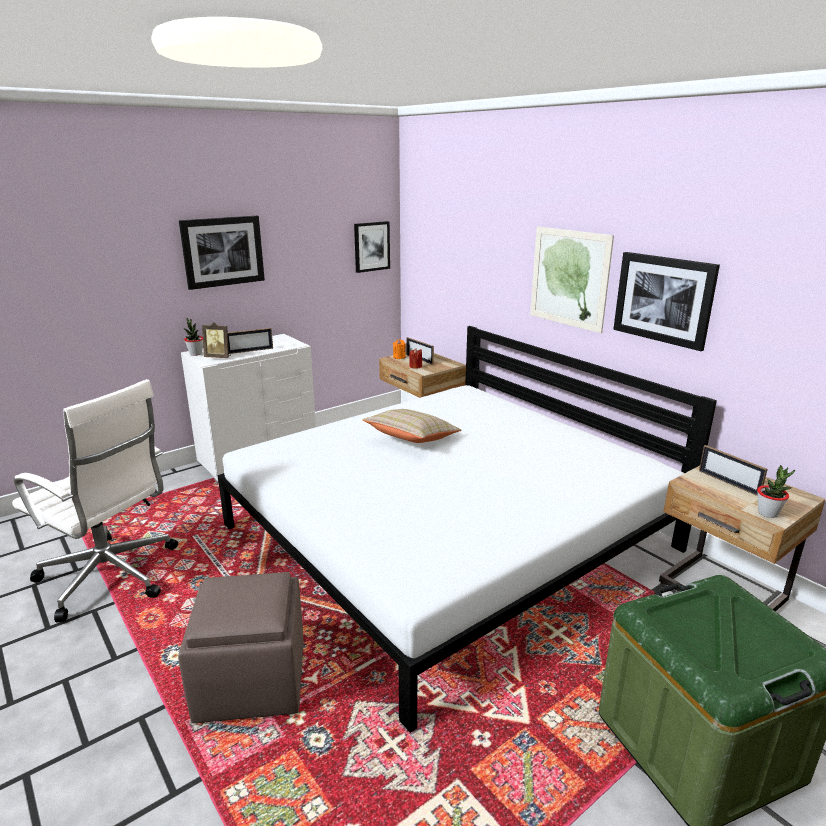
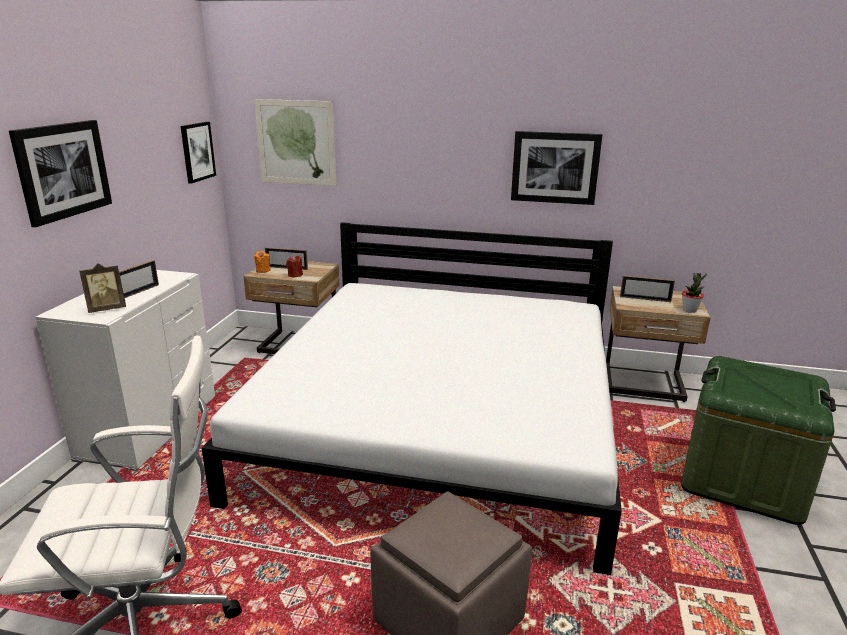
camera: 40 degrees left, 0 degrees up
potted plant [183,318,203,356] -> none
beige pillow [362,409,461,443] -> none
picture [530,227,614,333] -> picture moved to [254,99,336,186]

